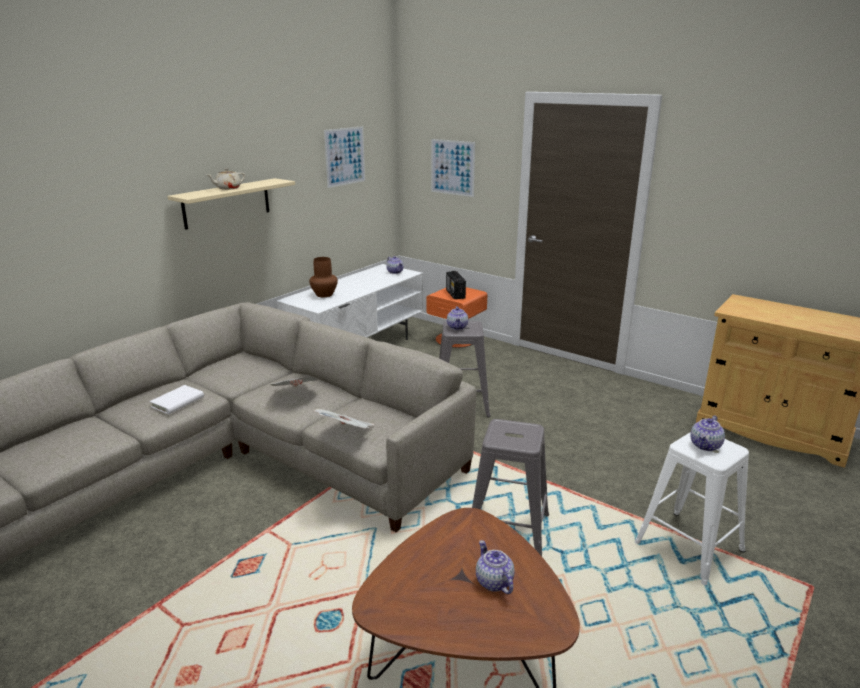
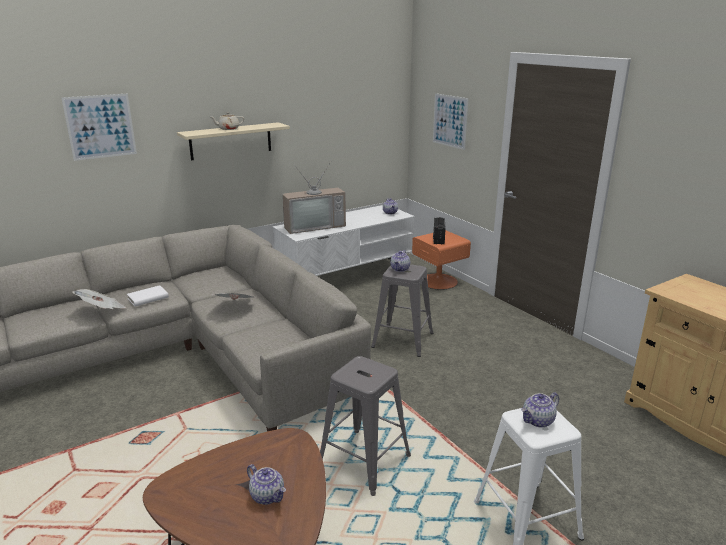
camera: 20 degrees right, 0 degrees up
brown vase [309,257,338,297] -> television [282,162,346,234]
newspaper [314,409,375,429] -> newspaper moved to [72,289,127,309]
picture [324,126,365,188] -> picture moved to [62,94,137,161]
teapot [476,540,515,594] -> teapot turned 135 degrees clockwise [247,464,286,505]

